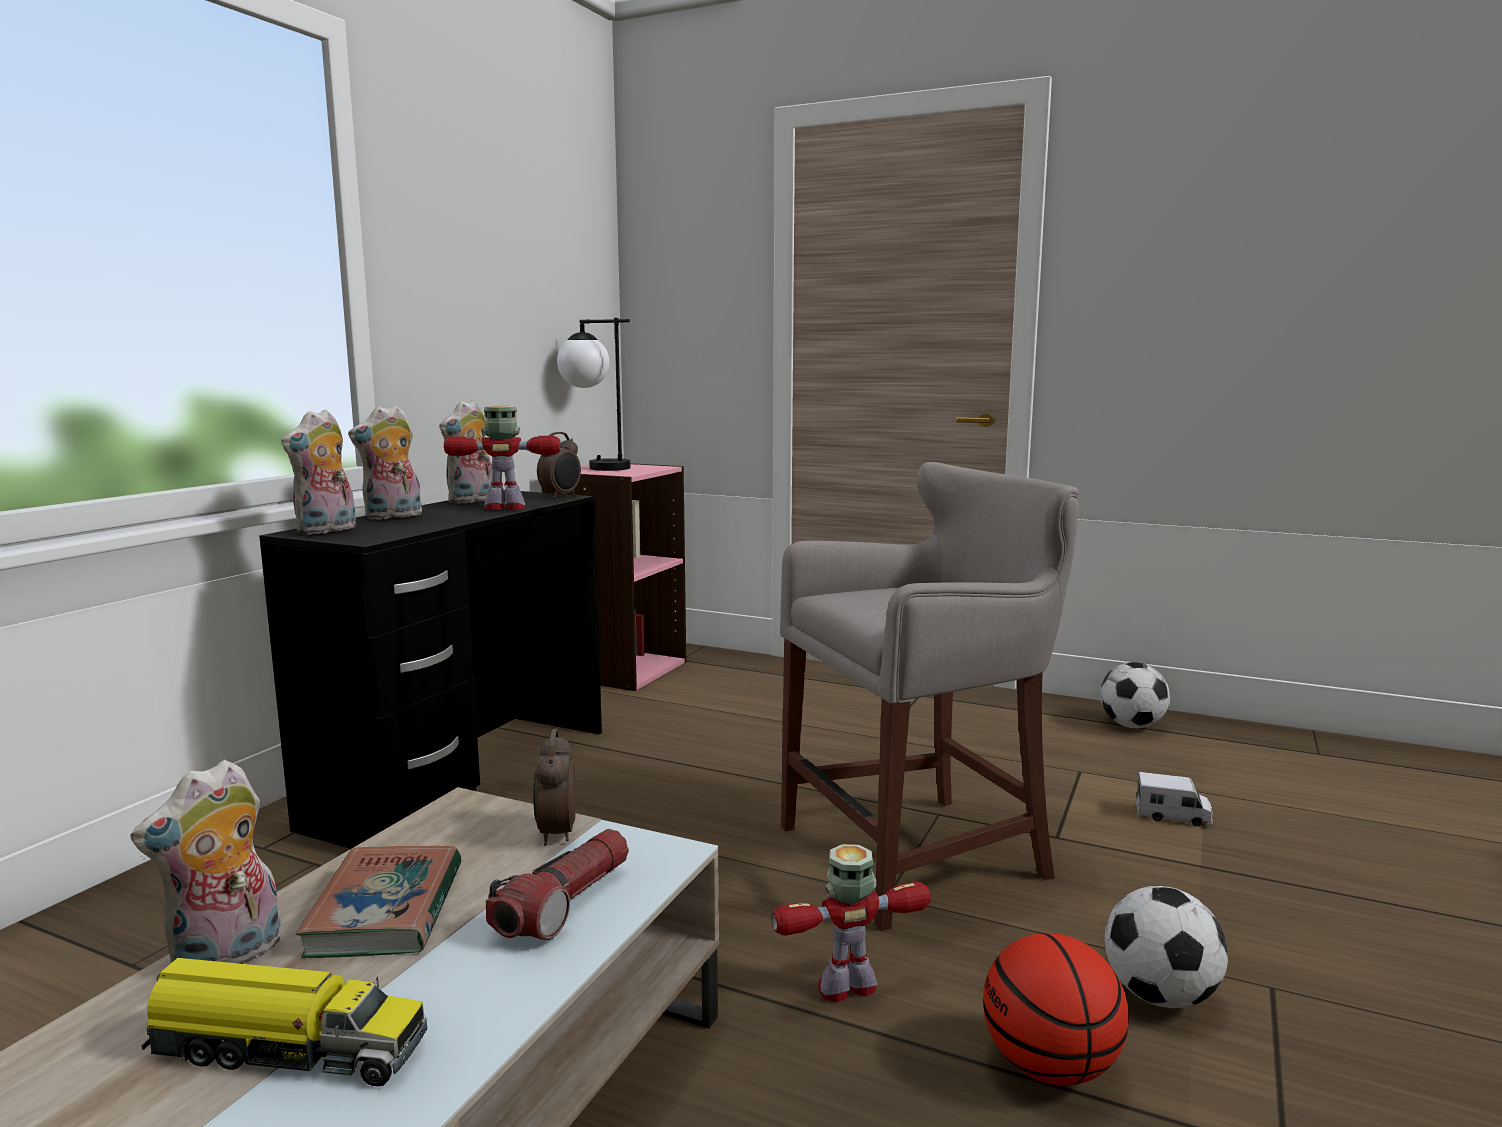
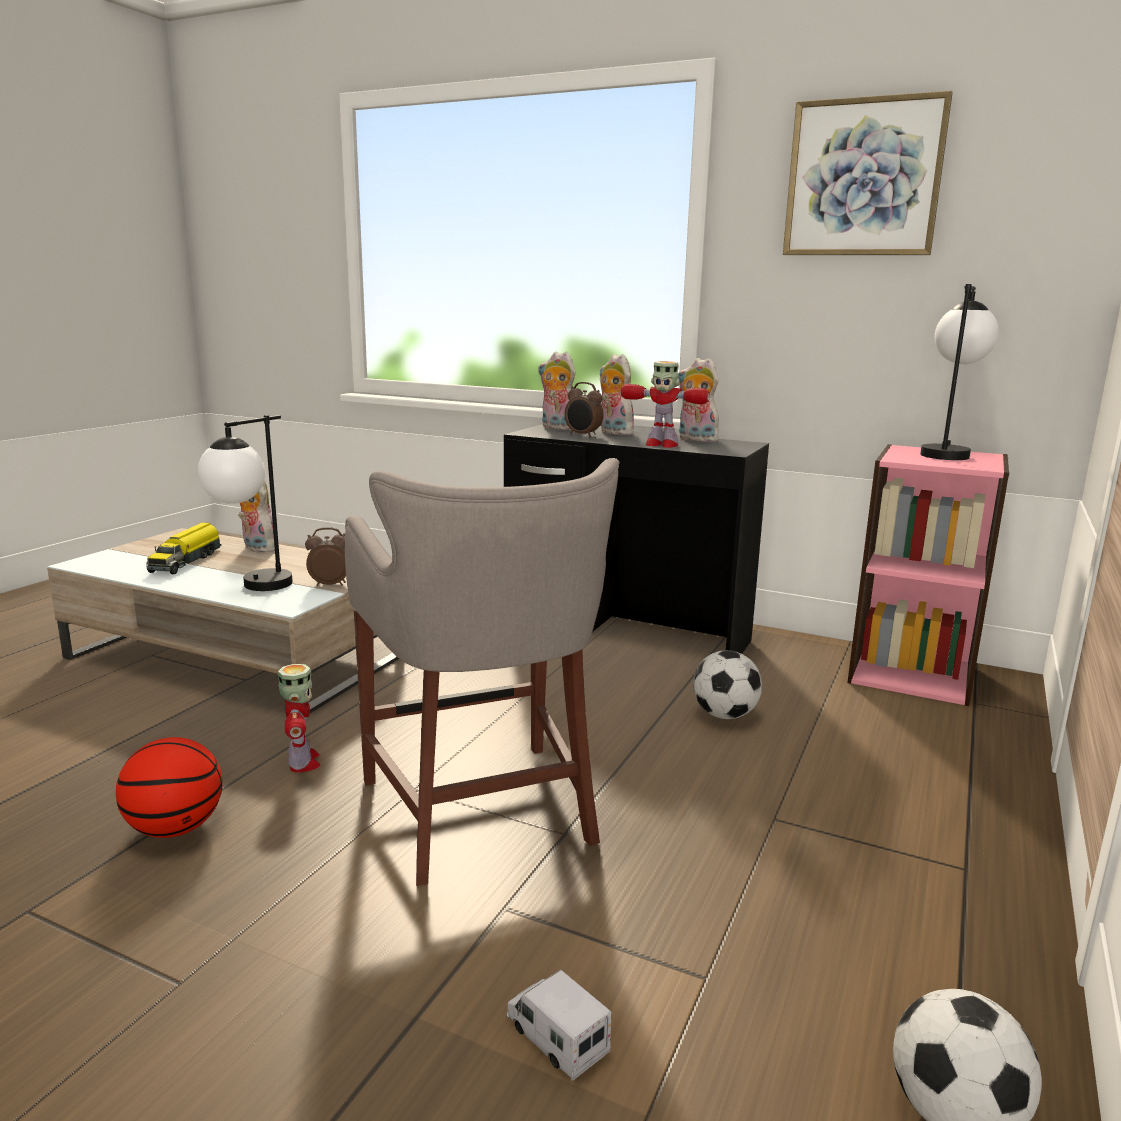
camera: 90 degrees right, 5 degrees up
book [295,846,461,958] -> none
toy robot [444,405,561,510] -> toy robot turned 120 degrees clockwise [620,361,710,448]
flashlight [486,829,629,940] -> table lamp [198,415,293,591]
alarm clock [537,432,581,498] -> alarm clock moved to [565,382,604,437]
football [1104,886,1228,1008] -> football moved to [693,650,762,719]
toy truck [1136,772,1213,827] -> toy truck turned 120 degrees clockwise [507,970,611,1081]
none -> picture [783,91,953,255]

